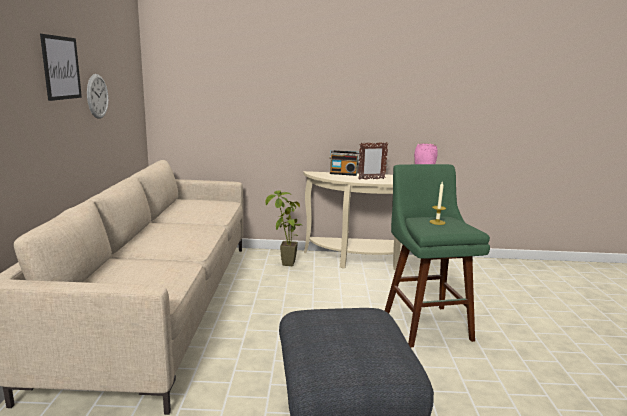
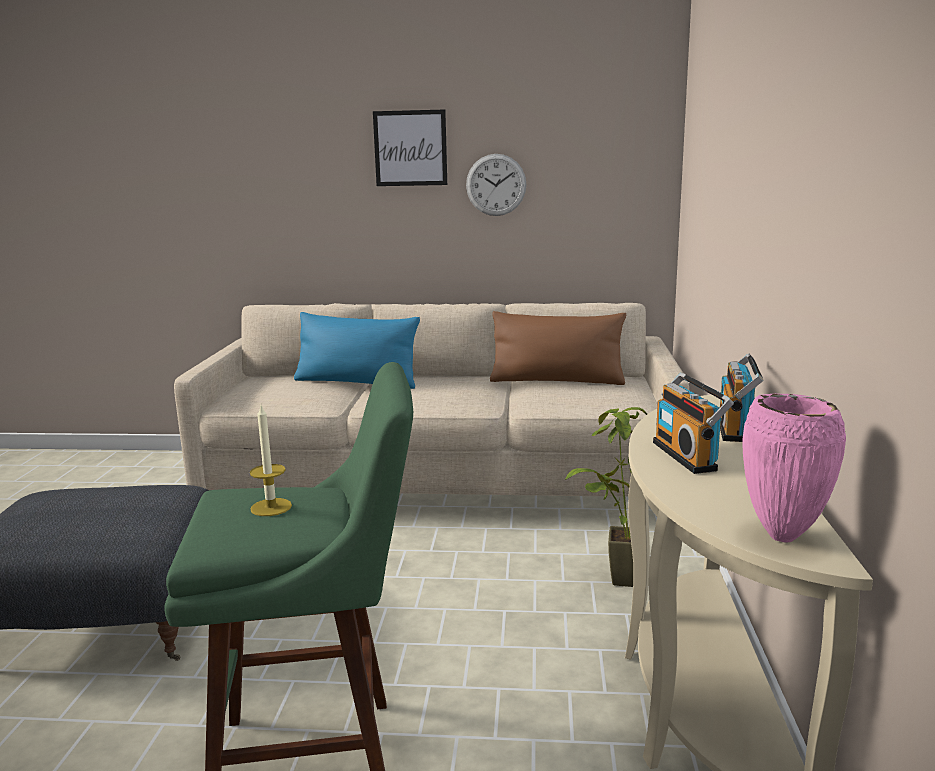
camera: 95 degrees right, 0 degrees up
picture frame [358,142,388,180] -> radio [653,373,734,474]
none -> blue pillow [294,312,420,389]
none -> brown pillow [490,311,626,385]

